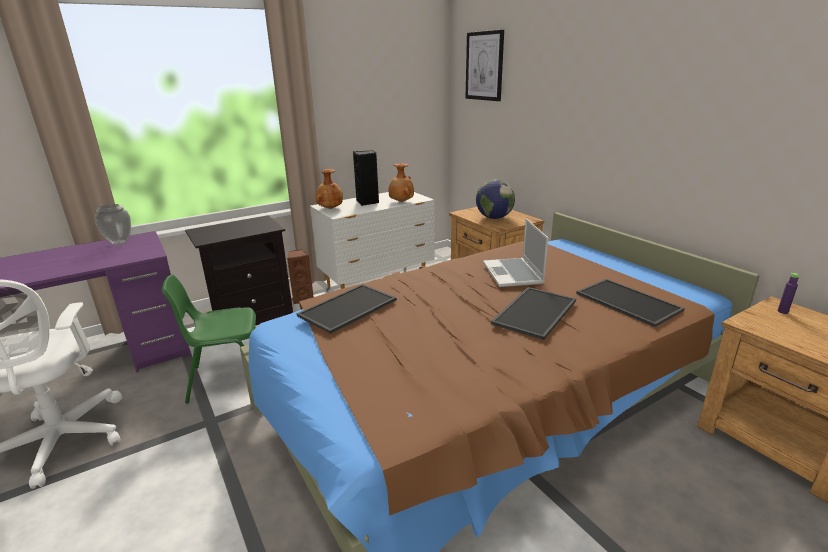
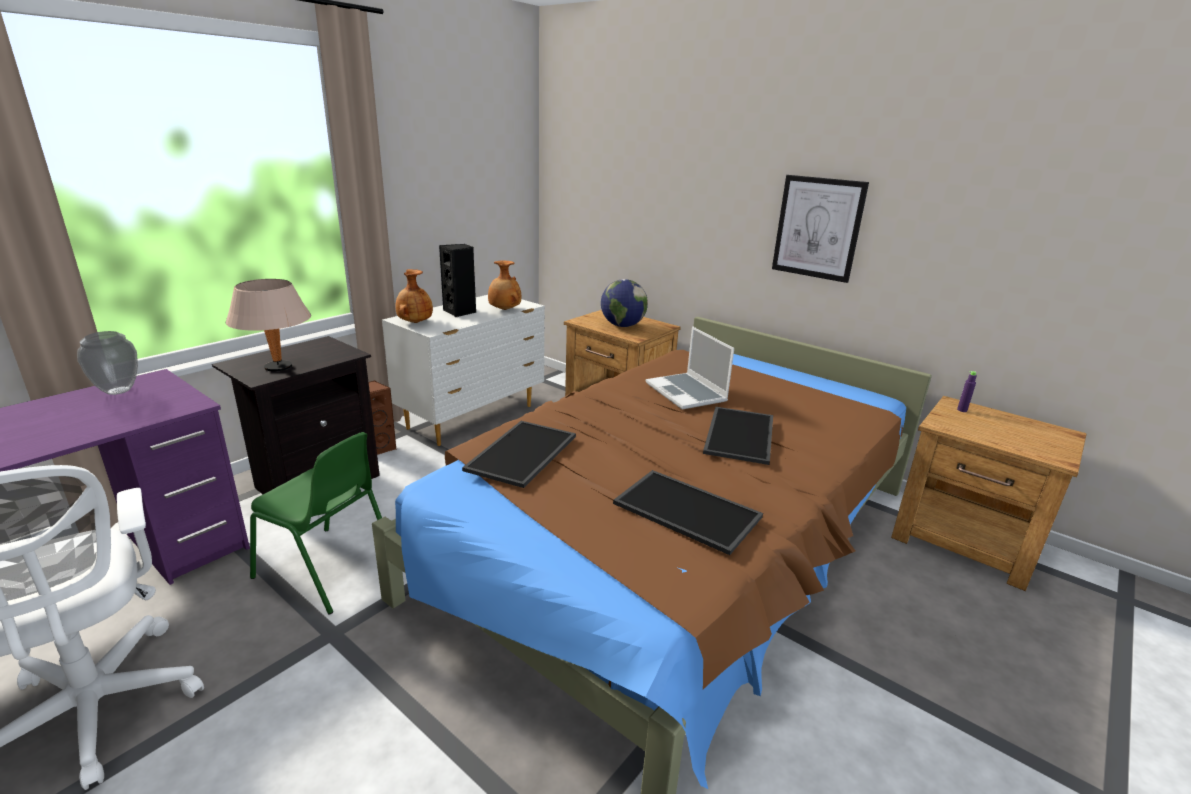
camera: 20 degrees left, 0 degrees up
green chair [162,274,256,403] -> green chair turned 120 degrees counterclockwise [250,432,382,614]
picture [466,30,504,101] -> picture moved to [772,175,869,283]
tray [576,279,685,327] -> tray moved to [613,470,763,555]
none -> beige table lamp [226,279,311,372]

